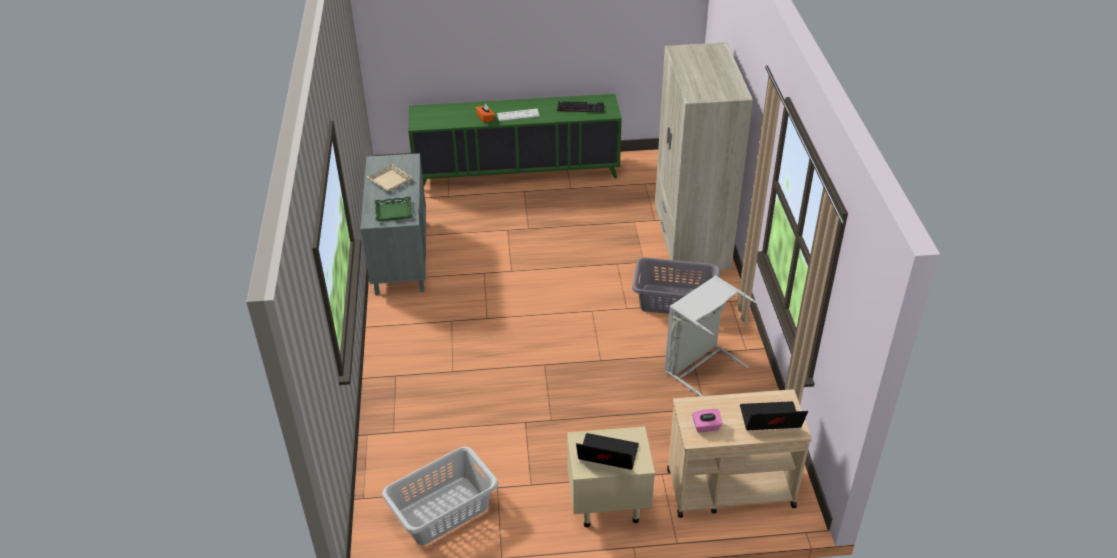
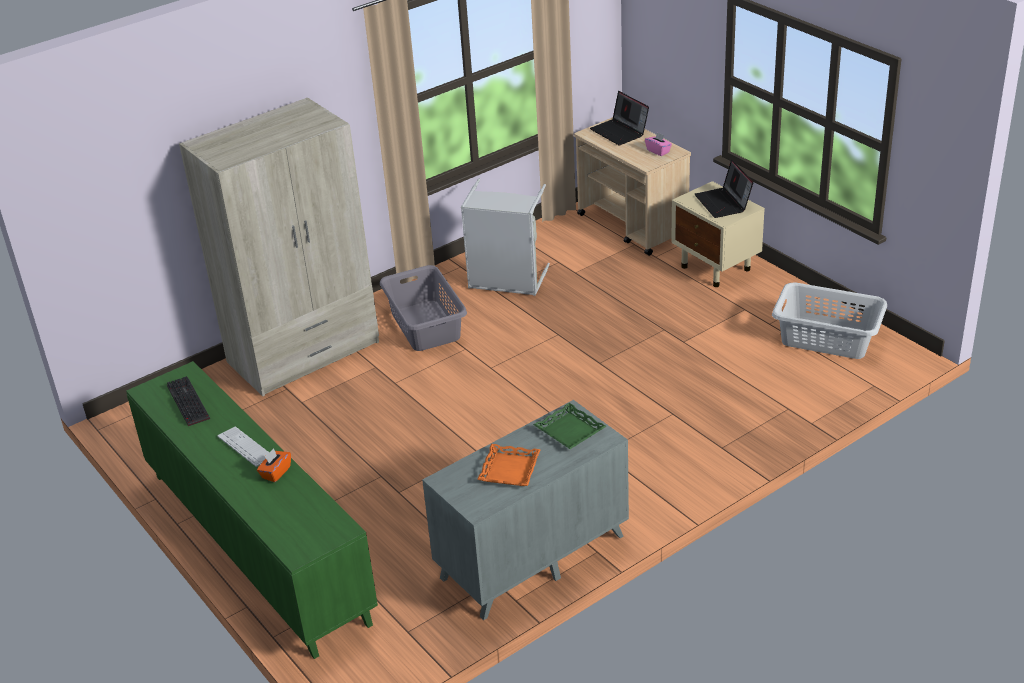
camera: 120 degrees left, 5 degrees down
beige tray [366,164,413,192] -> orange tray [477,444,541,486]

